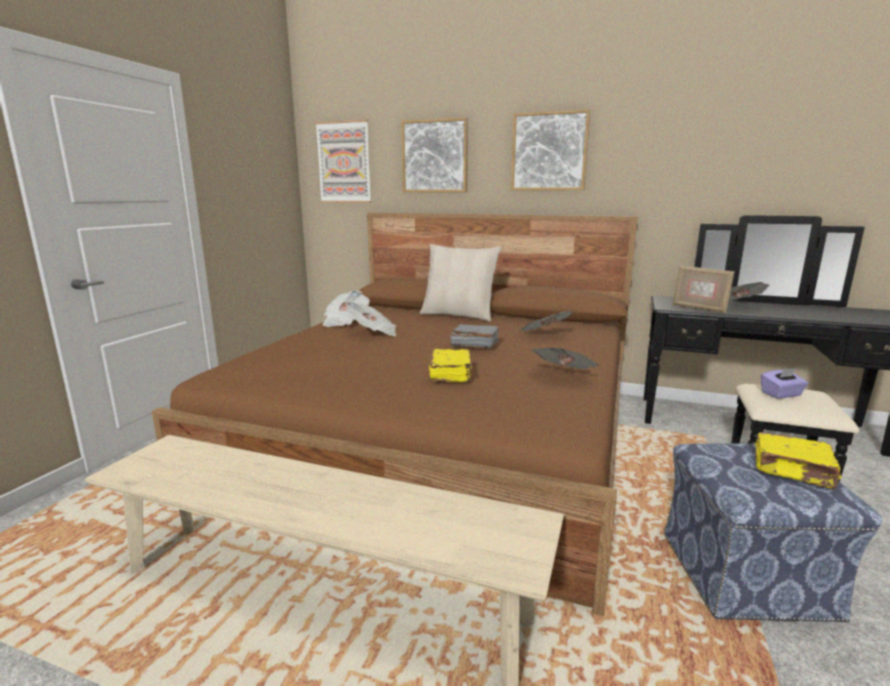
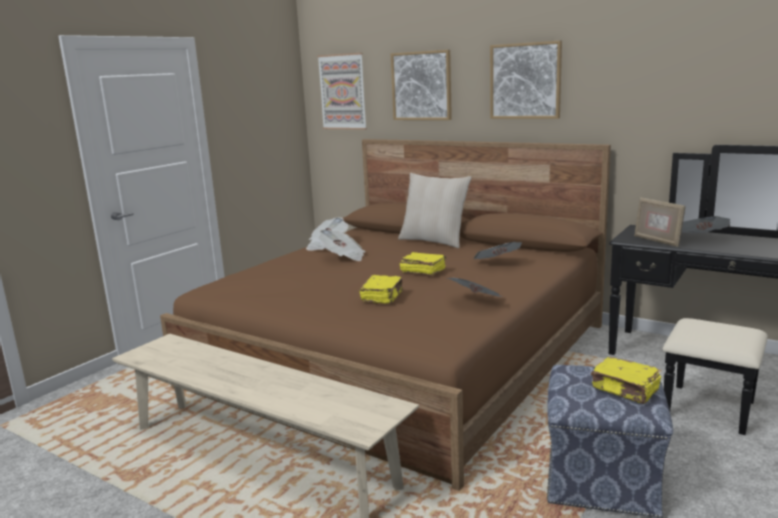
camera: 15 degrees right, 0 degrees up
grey book [450,324,499,348] -> yellow book [400,252,446,275]
purple tissue box [761,368,808,399] -> none

